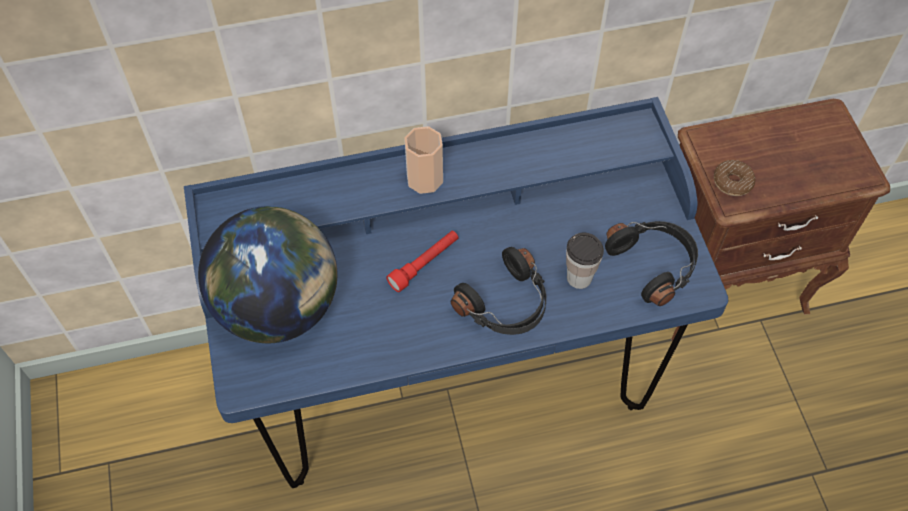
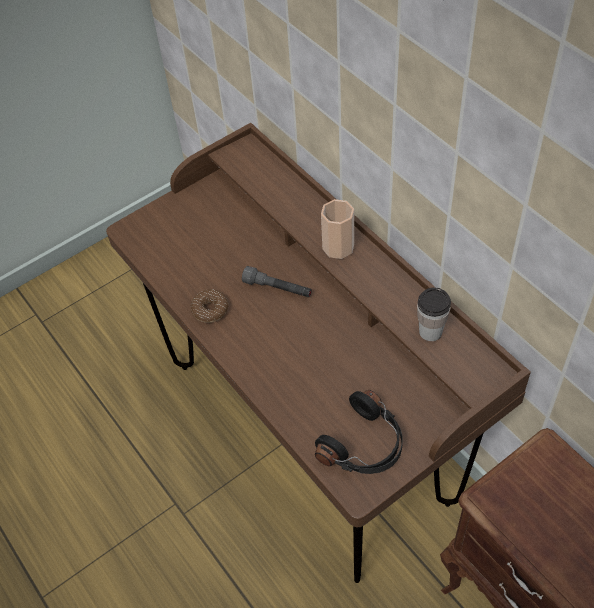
camera: 70 degrees right, 5 degrees down
blue desk [184,97,728,488] -> brown desk [106,123,531,583]
globe [198,206,337,343] -> none
red flashlight [386,231,458,292] -> grey flashlight [242,266,312,297]
black headphones [451,247,546,335] -> none
cup [566,233,604,289] -> cup moved to [417,287,451,341]
donut [714,160,755,196] -> donut moved to [190,289,229,323]

